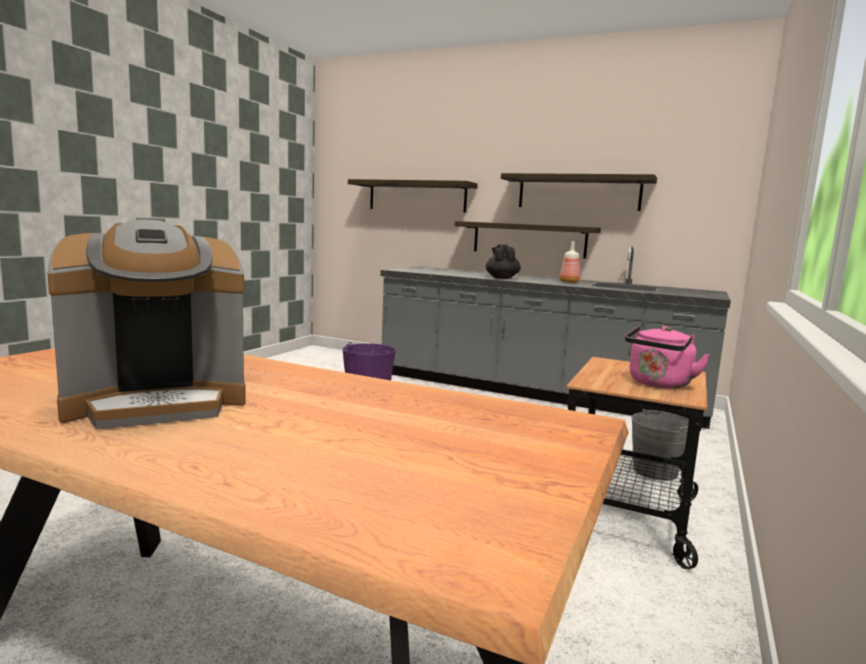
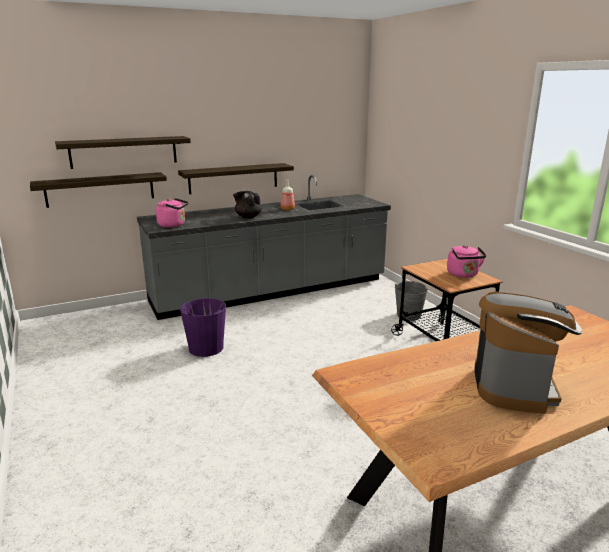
camera: 50 degrees left, 10 degrees up
shelf [501,173,657,211] -> shelf moved to [30,172,167,208]
none -> pink kettle [156,198,189,228]

